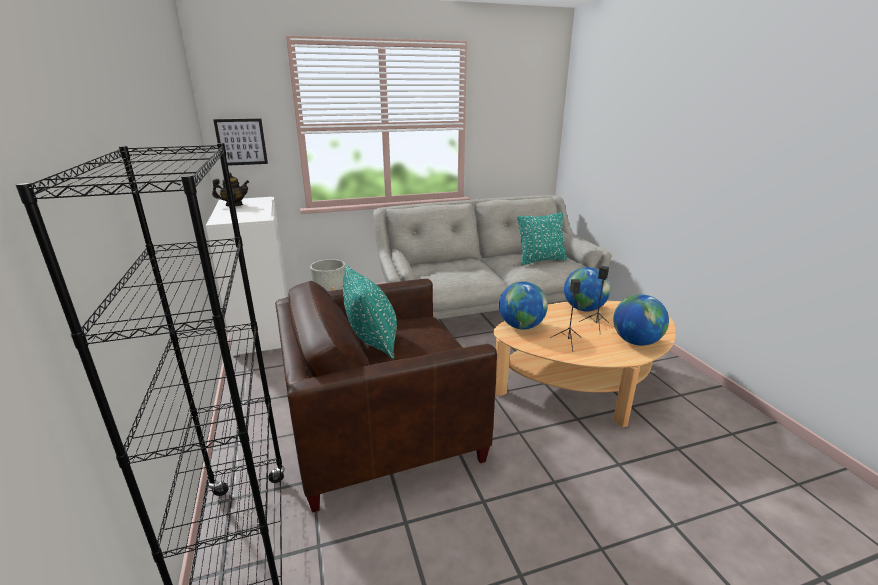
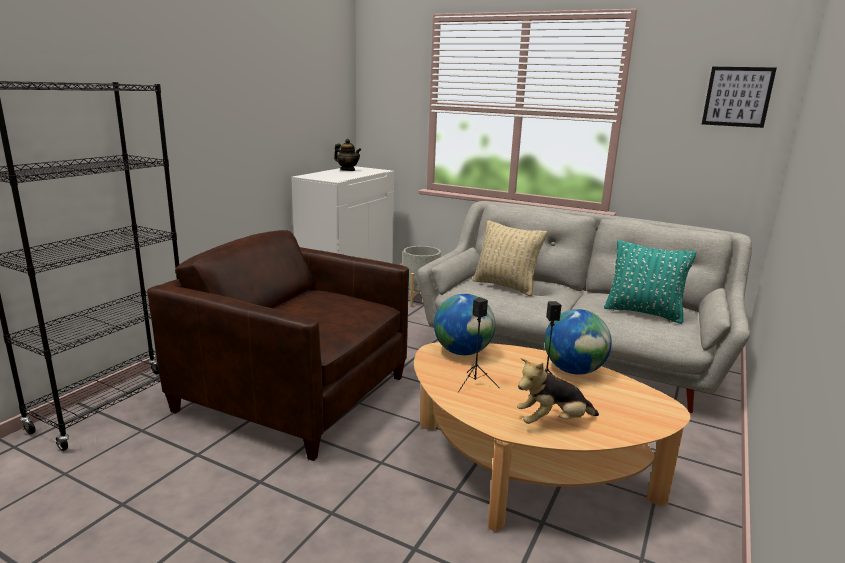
camera: 45 degrees right, 5 degrees down
picture [213,119,268,166] -> picture moved to [702,67,777,128]
turquoise pillow [343,265,397,359] -> none
globe [613,294,669,346] -> plush toy [517,358,599,424]
none -> beige pillow [473,220,547,296]

